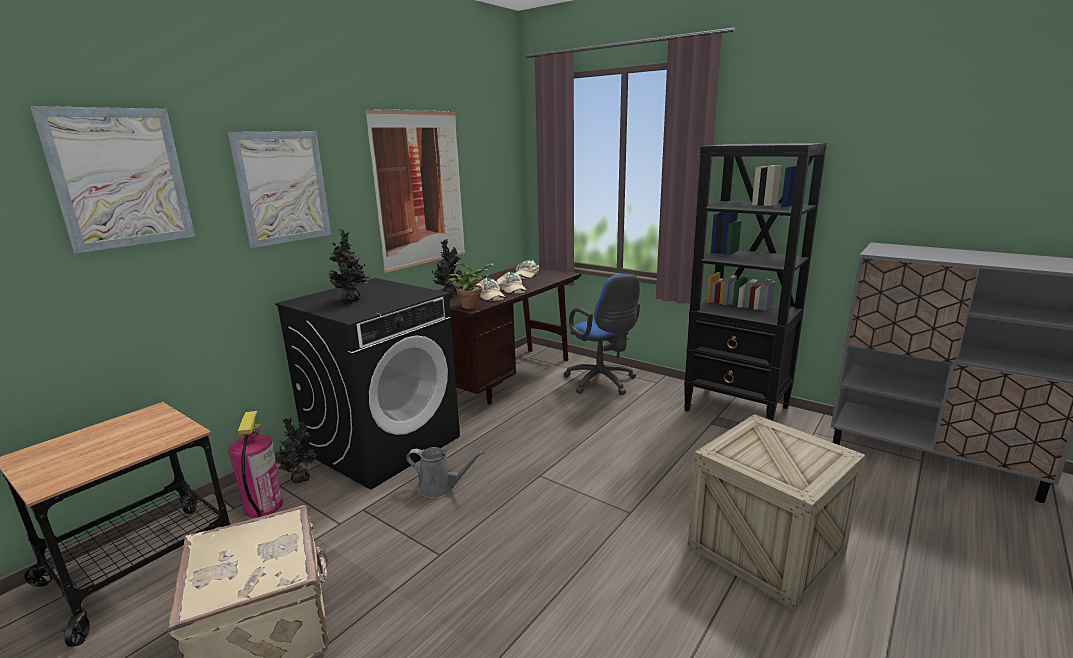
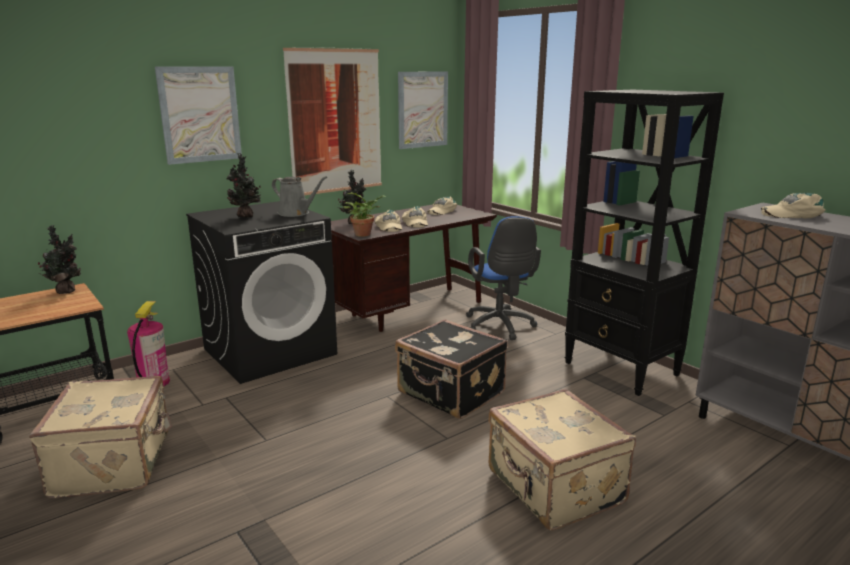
camera: 15 degrees right, 0 degrees up
picture [30,106,195,253] -> picture moved to [398,71,448,149]
potted plant [276,417,317,483] -> potted plant moved to [38,225,81,294]
grey watering can [406,447,485,499] -> grey watering can moved to [272,176,327,217]
crate [687,414,865,611] -> beige suitcase [488,389,636,531]
none -> black suitcase [395,319,508,419]
none -> beige cap [761,193,826,218]

